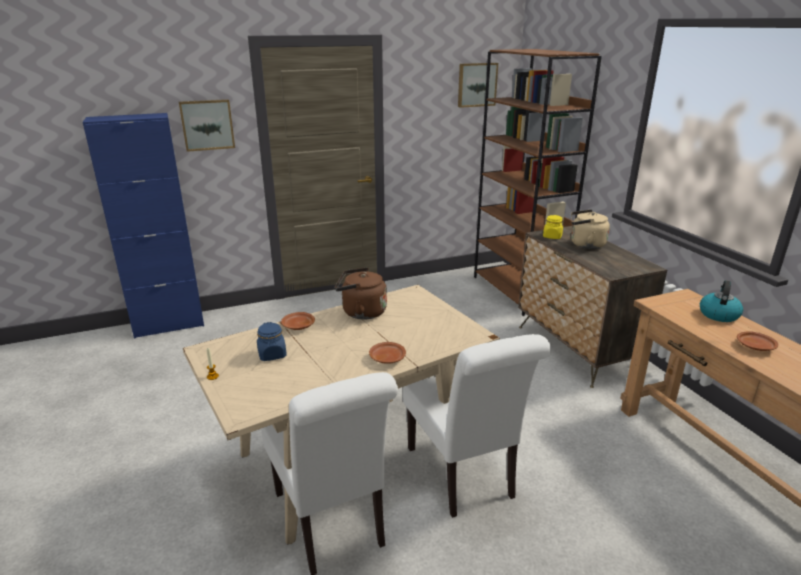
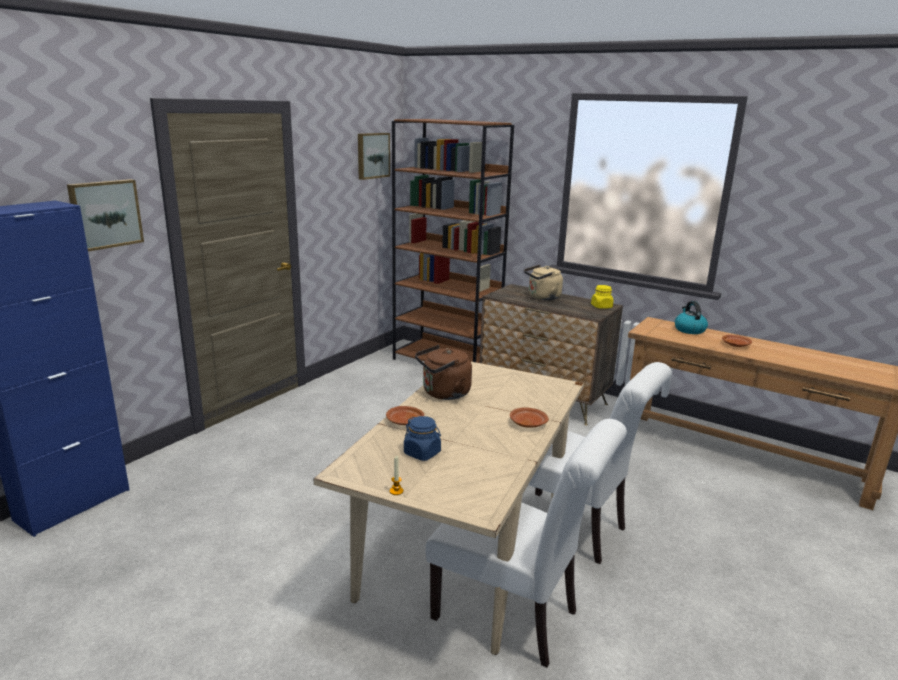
camera: 35 degrees left, 5 degrees down
yellow jar [543,215,563,239] -> yellow jar moved to [591,285,613,309]

